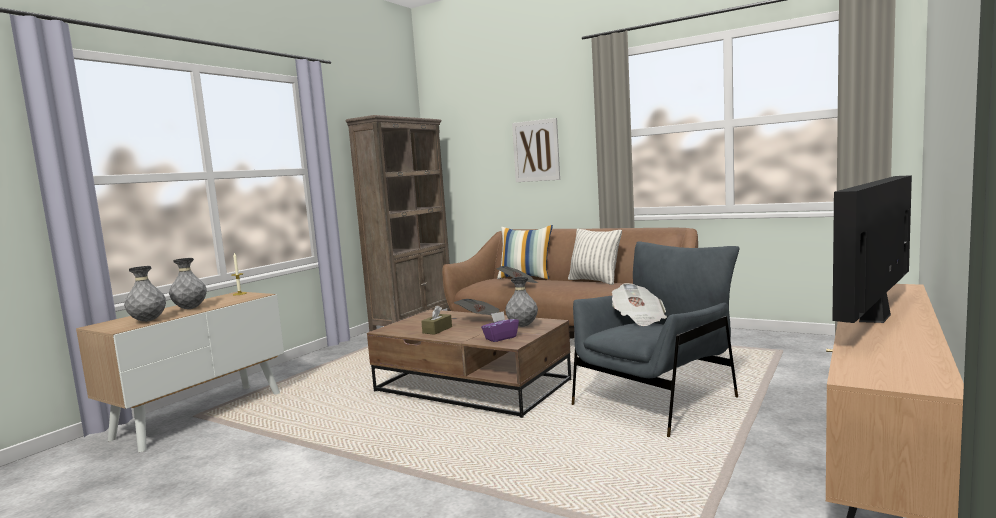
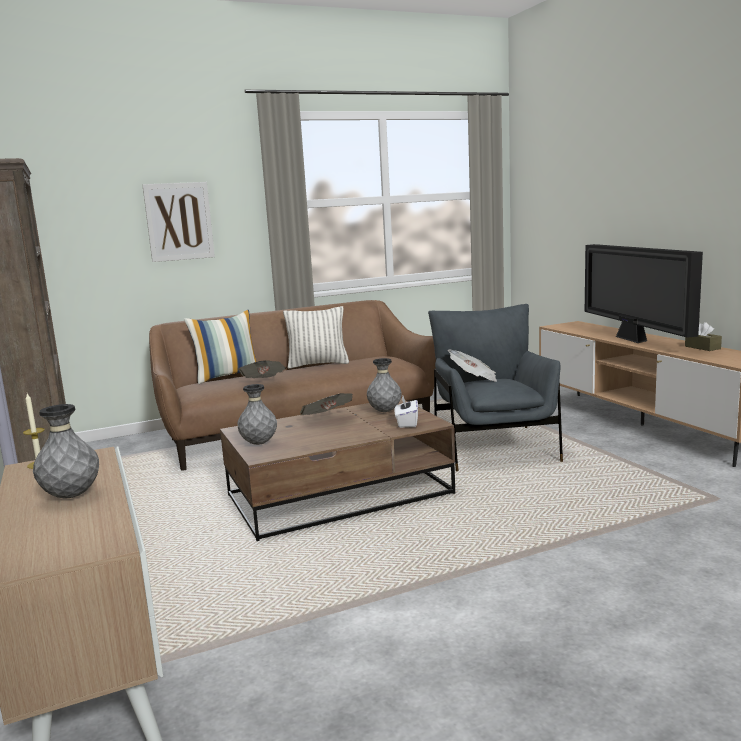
camera: 55 degrees left, 5 degrees up
grey vase [124,266,166,322] -> grey vase moved to [237,384,277,445]
brown tissue box [421,305,452,335] -> brown tissue box moved to [685,322,722,351]
purple tissue box [481,311,519,342] -> white tissue box [395,396,418,428]

